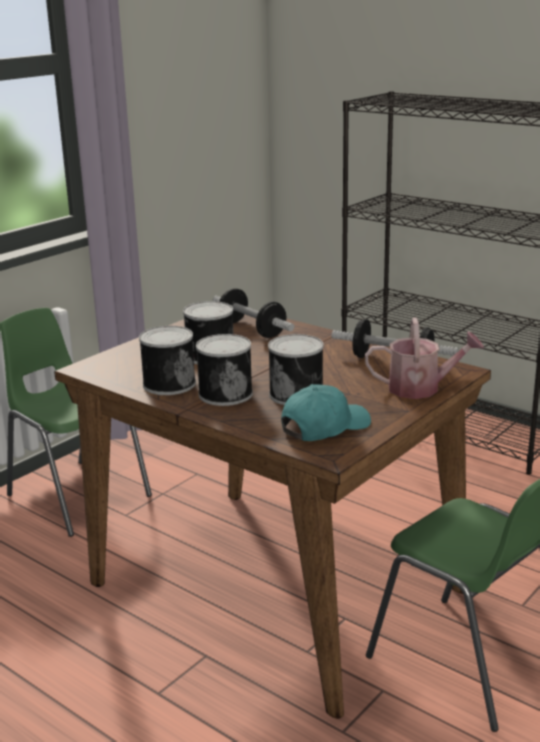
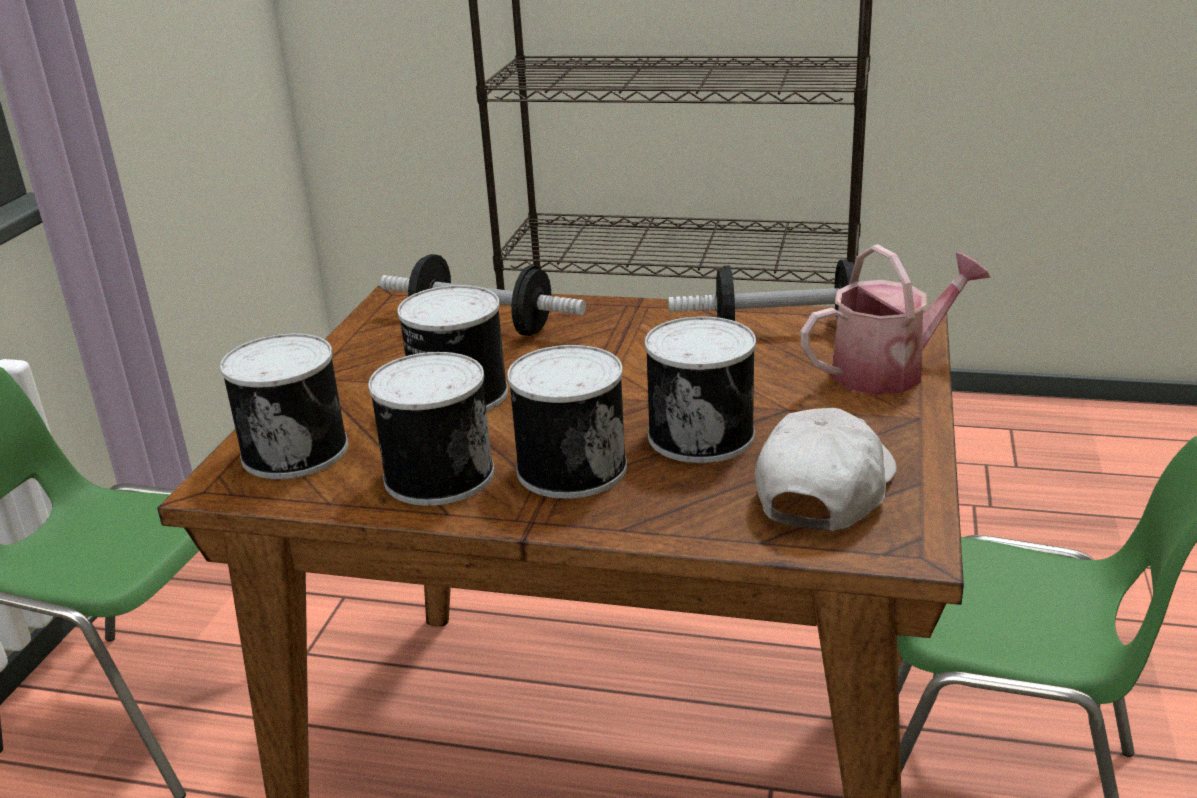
camera: 25 degrees left, 5 degrees up
turquoise cap [281,384,371,441] -> white cap [755,408,897,531]
none -> can [220,333,348,479]

